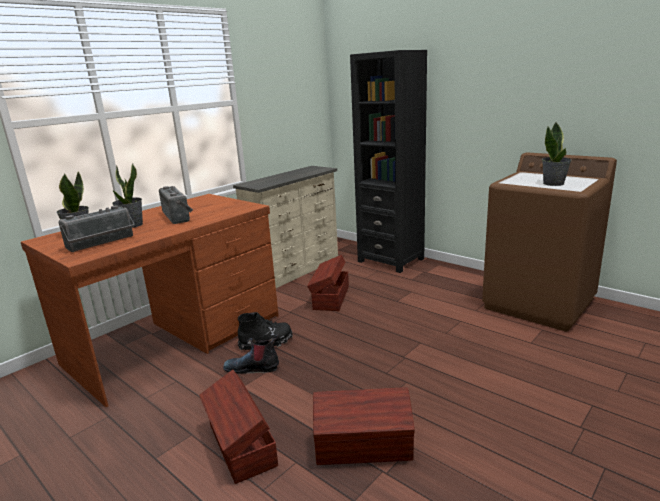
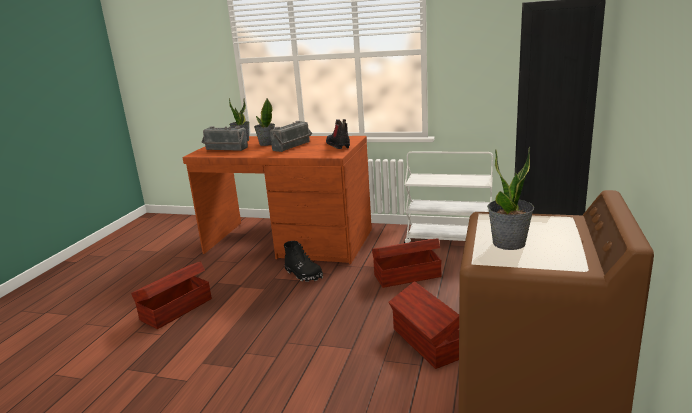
camera: 65 degrees right, 0 degrees up
boot [223,334,279,374] -> boot moved to [326,119,350,149]
beige dresser [233,166,338,288] -> white cart [404,151,493,243]
brown storage box [313,387,415,465] -> brown storage box moved to [388,281,459,369]

